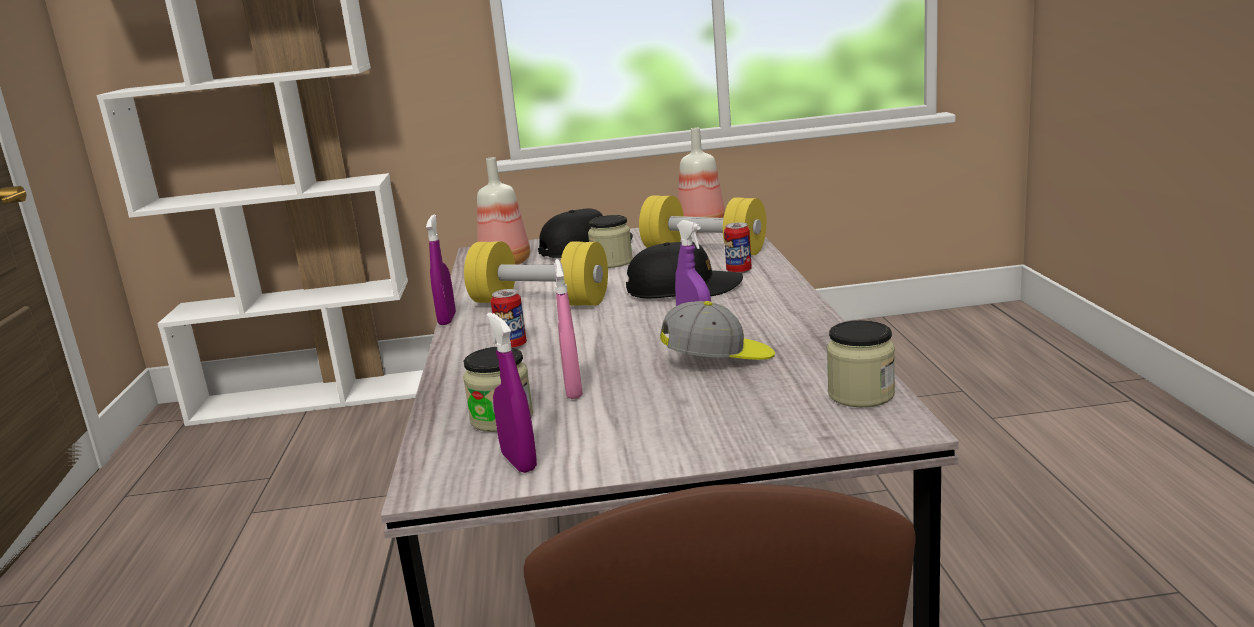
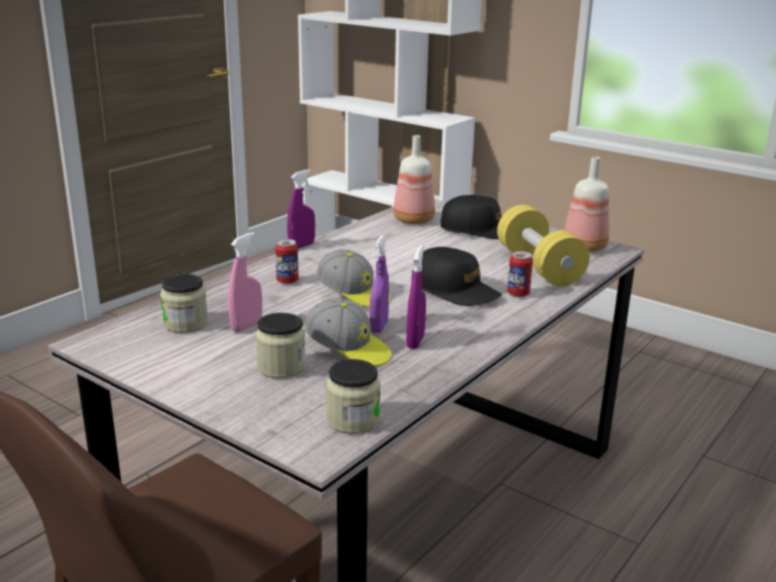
camera: 40 degrees right, 5 degrees up
yellow dumbbell [464,241,608,306] -> none
purple spray bottle [487,312,537,473] -> purple spray bottle moved to [406,244,426,349]
jar [588,215,633,268] -> jar moved to [256,313,306,379]
none -> cap [316,249,390,308]

